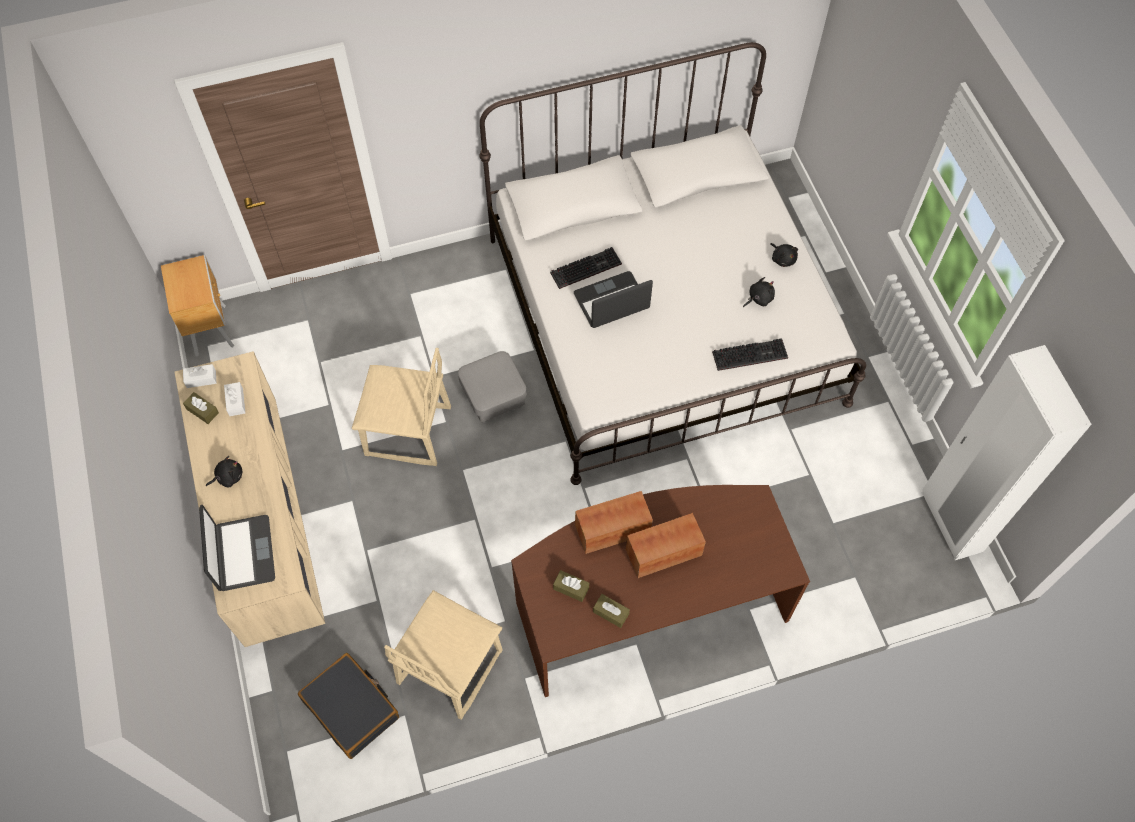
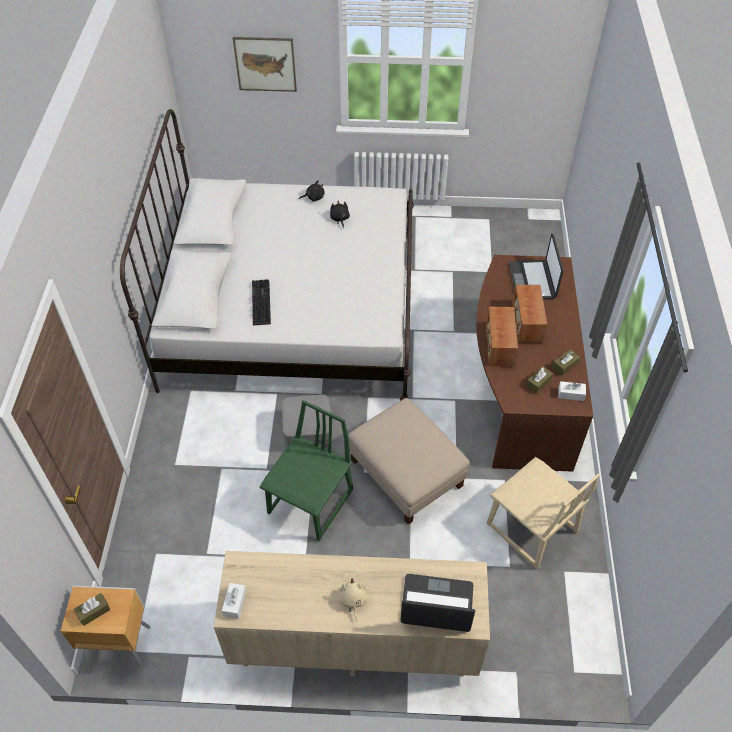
camera: 70 degrees left, 10 degrees down
brown tissue box [183,392,219,424] -> brown tissue box moved to [74,593,110,626]
black plush toy [206,456,242,488] -> beige plush toy [339,578,368,622]
white tissue box [224,382,245,416] -> white tissue box moved to [558,381,586,401]
black suitcase [298,653,399,759] -> none
beige chair [352,348,451,466] -> green chair [260,400,353,541]
laptop [574,271,653,328] -> laptop moved to [509,234,564,299]
keyboard [712,338,788,371] -> none
white wardrobe [922,345,1092,560] -> none
none -> picture [233,37,297,92]
none -> beige ottoman [348,398,470,524]

